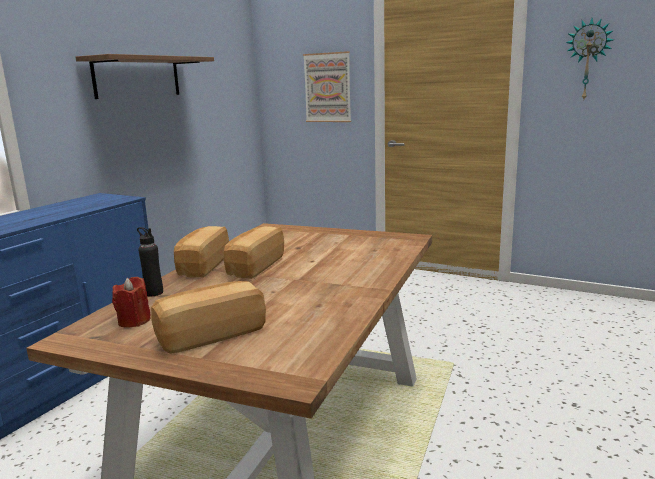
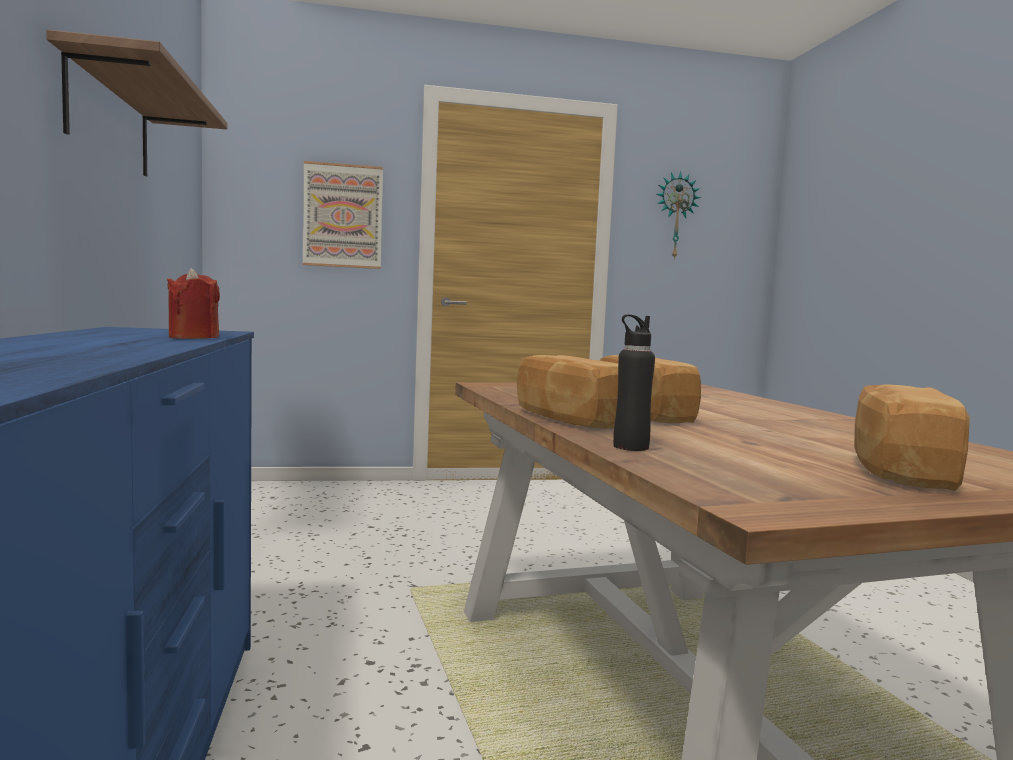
camera: 40 degrees left, 10 degrees down
red candle [112,277,151,328] -> red candle moved to [167,268,220,339]

